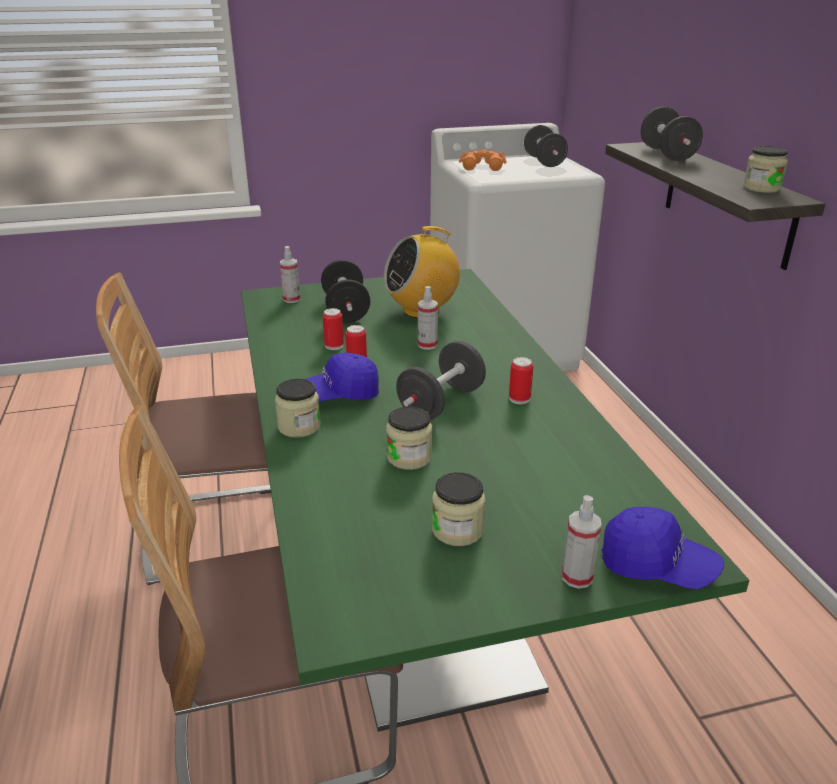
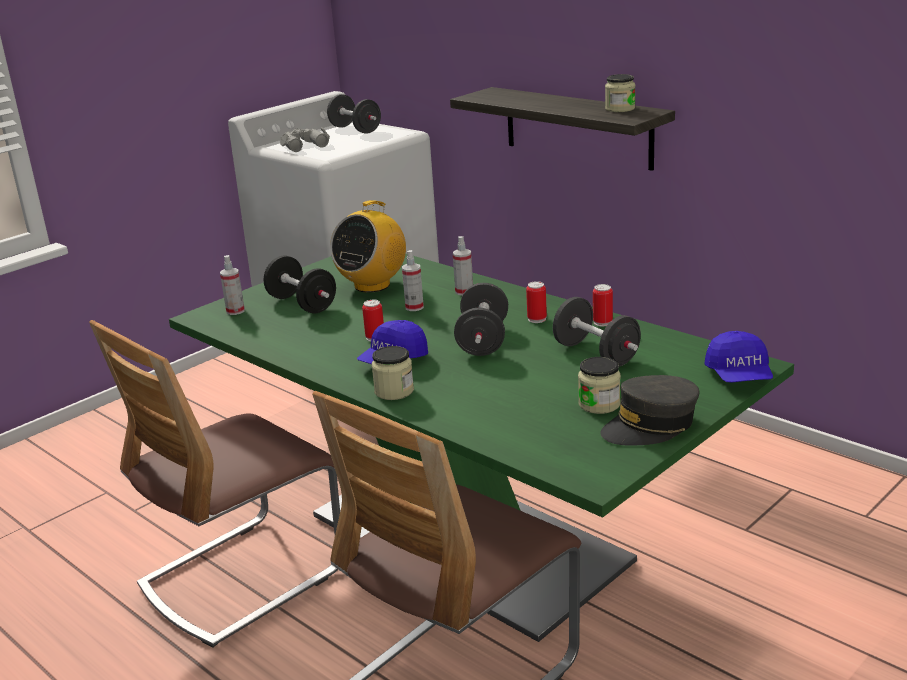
camera: 30 degrees left, 5 degrees down
can [323,308,344,350] -> can moved to [593,284,613,326]
jar [386,407,432,470] -> none
orange binoculars [459,149,507,171] -> grey binoculars [280,127,330,152]
spray bottle [562,495,601,589] -> spray bottle moved to [453,236,473,296]
blue cap [601,507,724,589] -> blue cap turned 90 degrees clockwise [704,331,773,383]
black dumbbell [640,107,703,161] -> black dumbbell moved to [553,297,641,367]
none -> grey cap [600,375,699,446]

